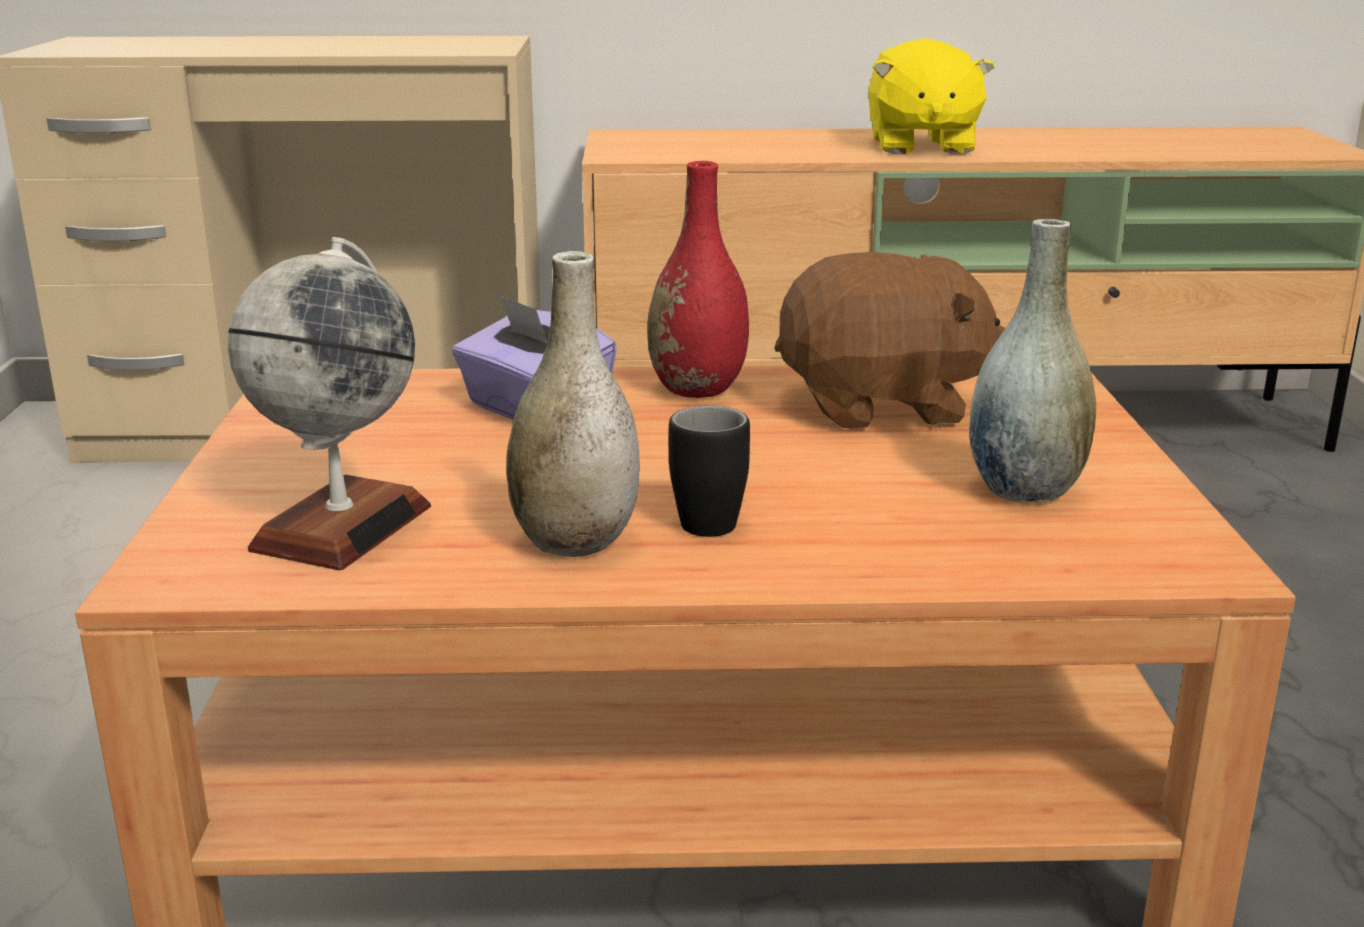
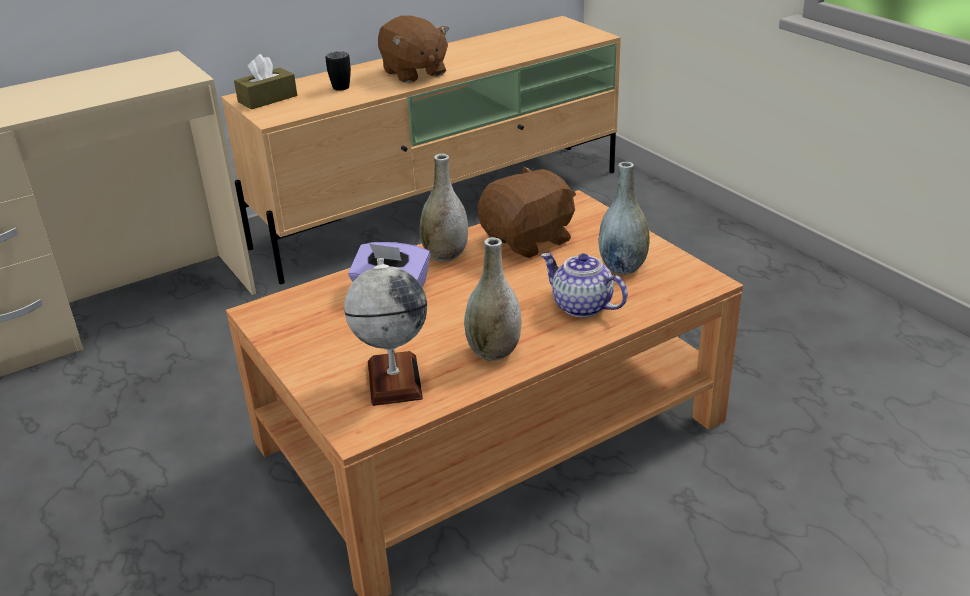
camera: 30 degrees left, 10 degrees up
red vase [647,161,749,398] -> grey vase [420,154,468,261]
black mug [669,405,750,537] -> black mug moved to [325,51,351,91]
yellow plush toy [868,38,995,154] -> brown plush toy [378,15,449,83]
none -> brown tissue box [234,54,297,110]
none -> teapot [541,253,628,318]

